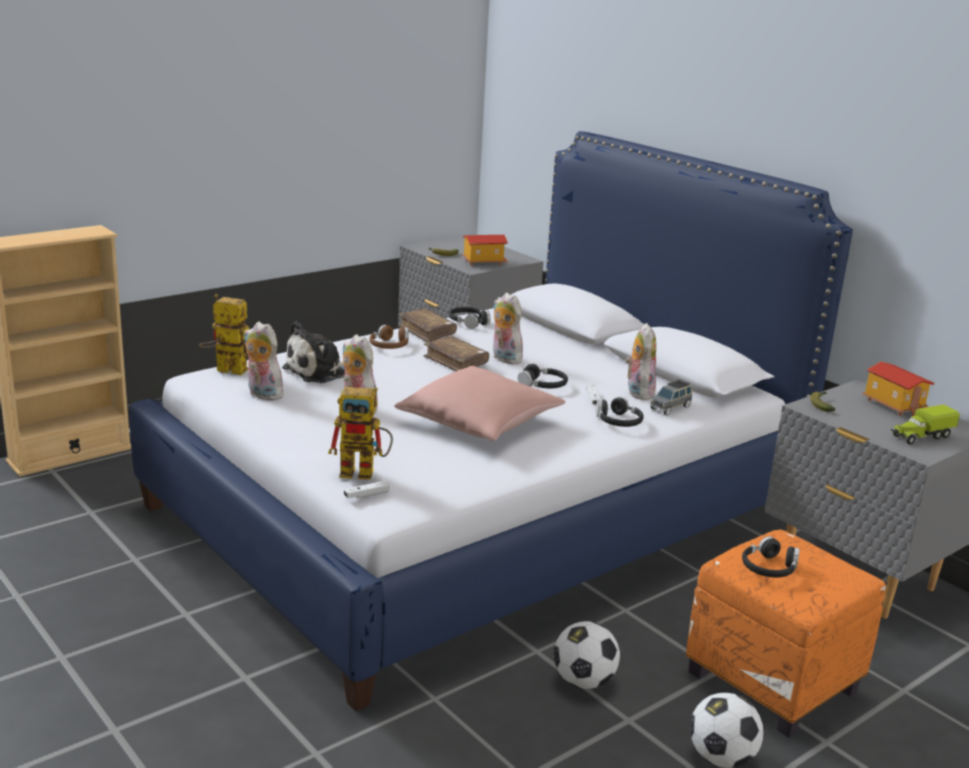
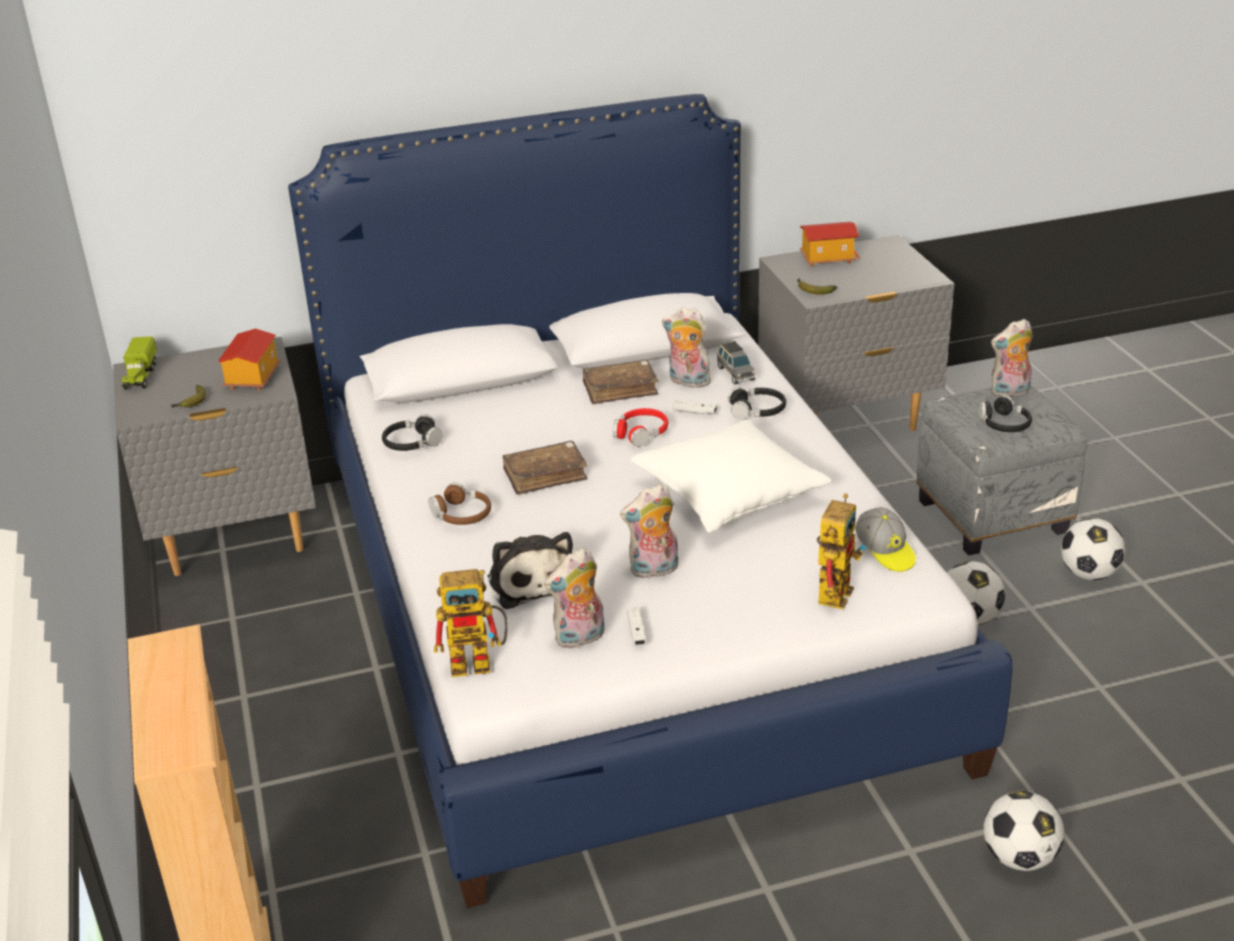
camera: 65 degrees left, 10 degrees up
toy robot [198,294,250,375] -> toy robot turned 135 degrees counterclockwise [434,569,507,677]
white game controller [344,481,390,498] -> white game controller moved to [627,607,646,646]
pink pillow [394,366,565,441] -> white pillow [631,419,832,533]
brown book [398,308,457,342] -> brown book moved to [583,360,659,405]
plush toy [493,293,523,364] -> plush toy moved to [991,319,1033,397]
black headphones [518,363,568,388] -> red headphones [613,408,668,447]
orange ottoman [686,530,886,738] -> grey ottoman [916,385,1088,556]
toy truck [891,404,960,445] -> toy truck moved to [121,336,157,390]
none -> cap [855,507,916,572]
none -> football [984,791,1064,871]

